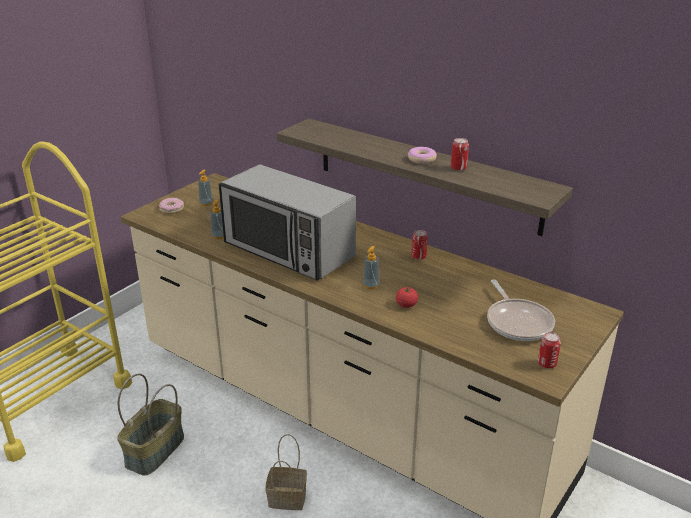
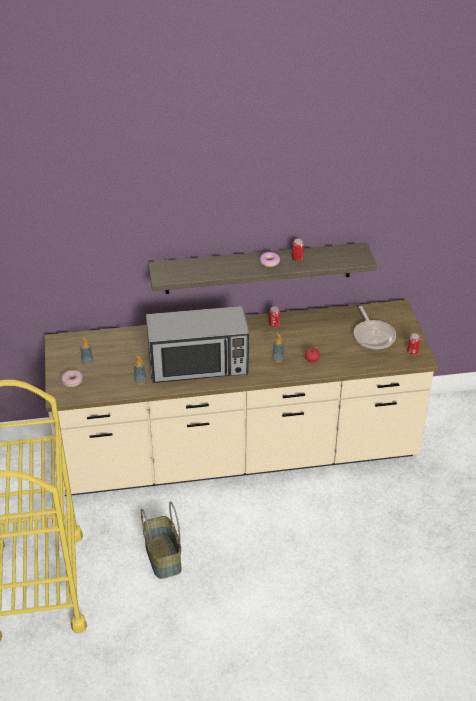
camera: 45 degrees left, 10 degrees up
basket [265,434,307,510] -> none
frying pan [487,280,555,341] -> frying pan turned 45 degrees clockwise [354,306,396,349]

